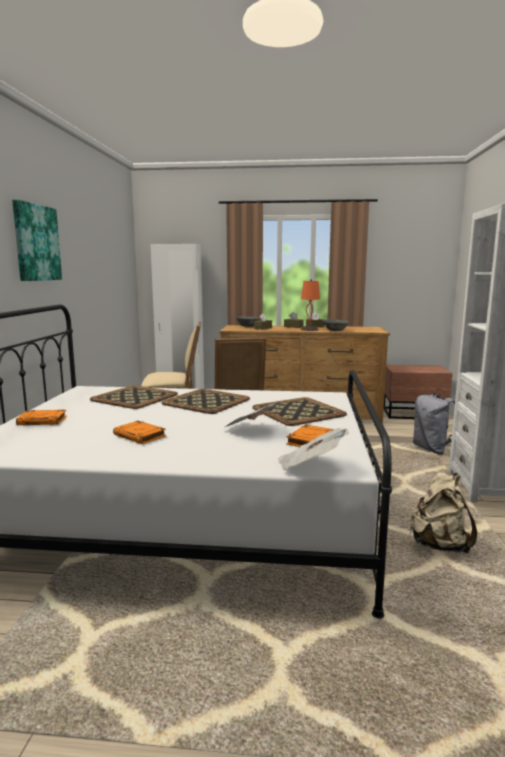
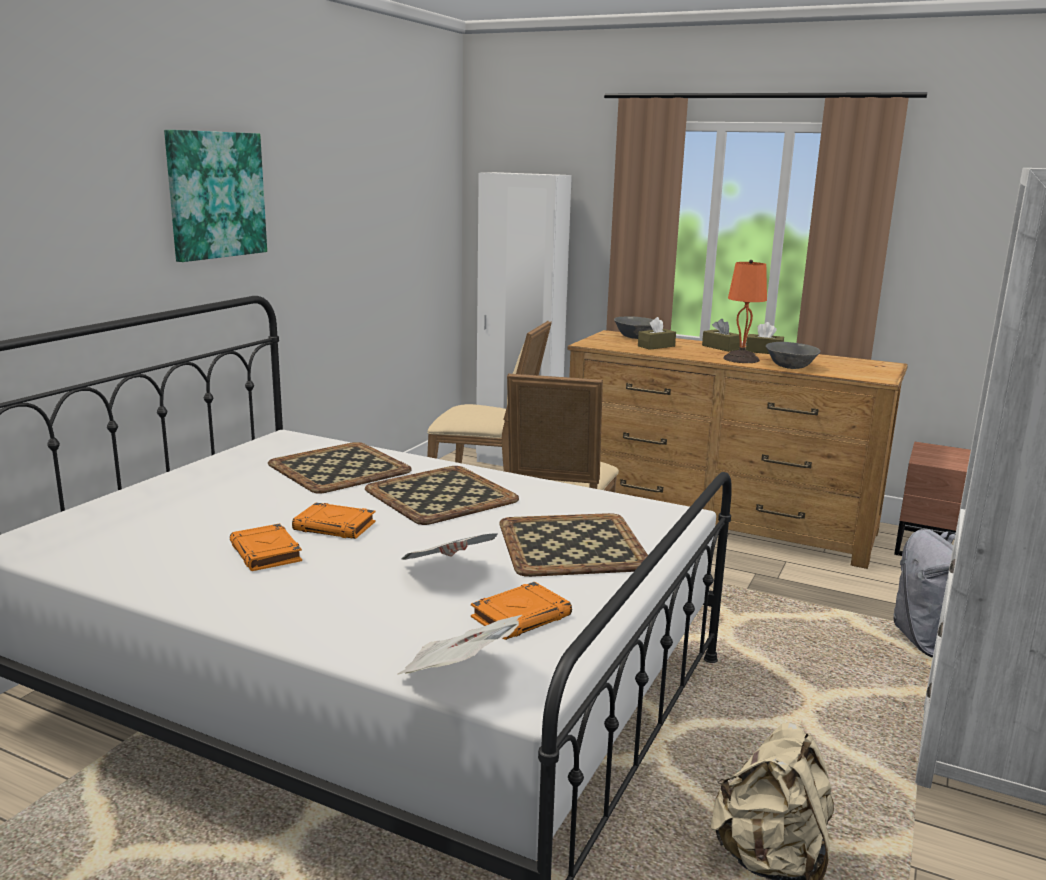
camera: 20 degrees right, 5 degrees up
orange book [16,409,67,426] -> orange book moved to [292,502,376,539]

